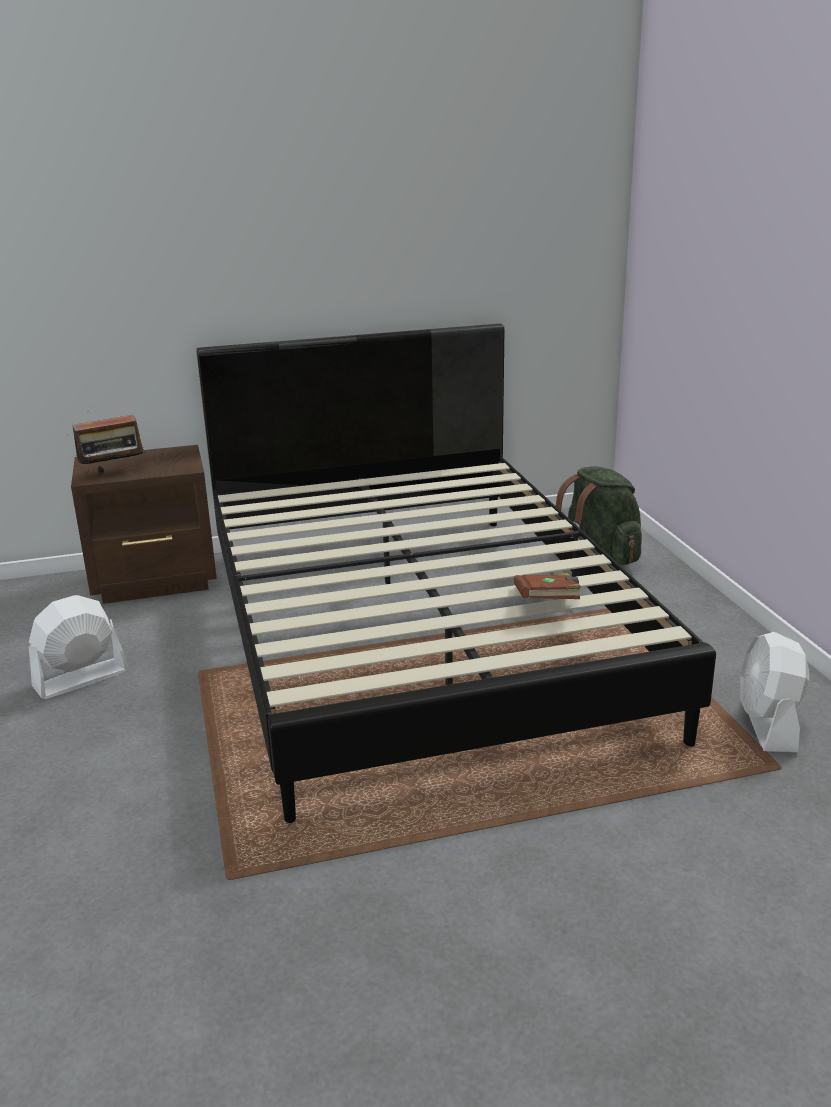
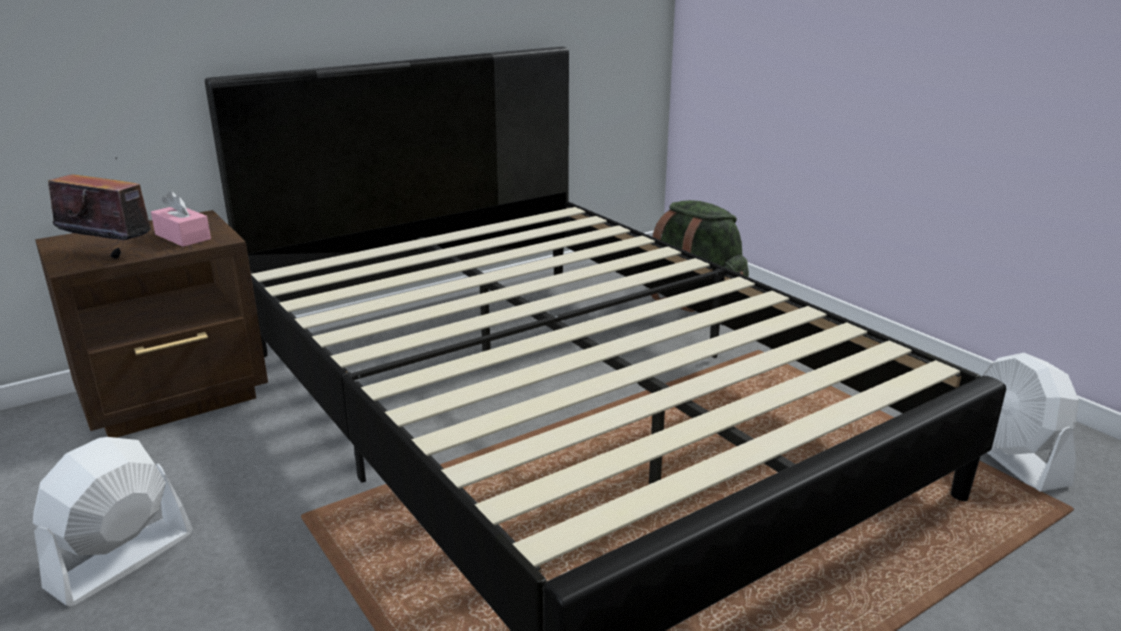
camera: 20 degrees left, 0 degrees up
radio [67,411,147,473] -> radio turned 120 degrees counterclockwise [48,158,151,259]
brown book [514,573,581,599] -> none
none -> pink tissue box [151,191,211,247]

